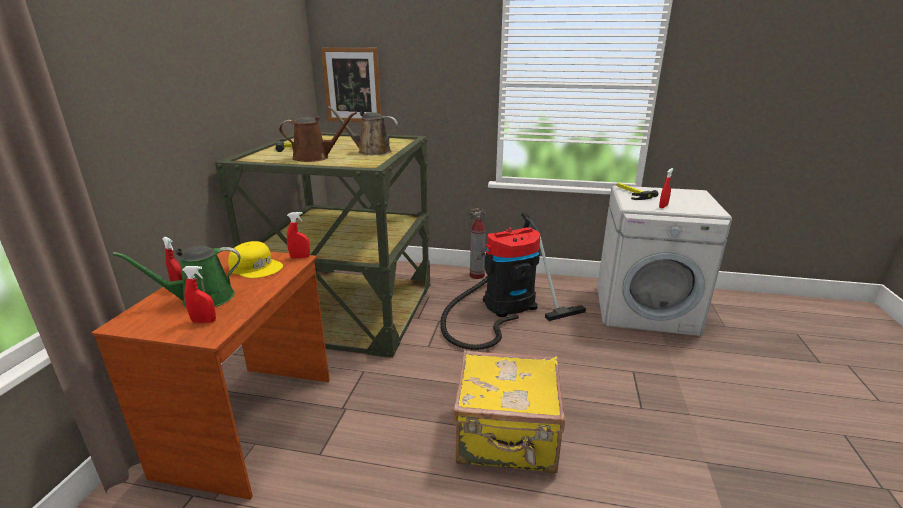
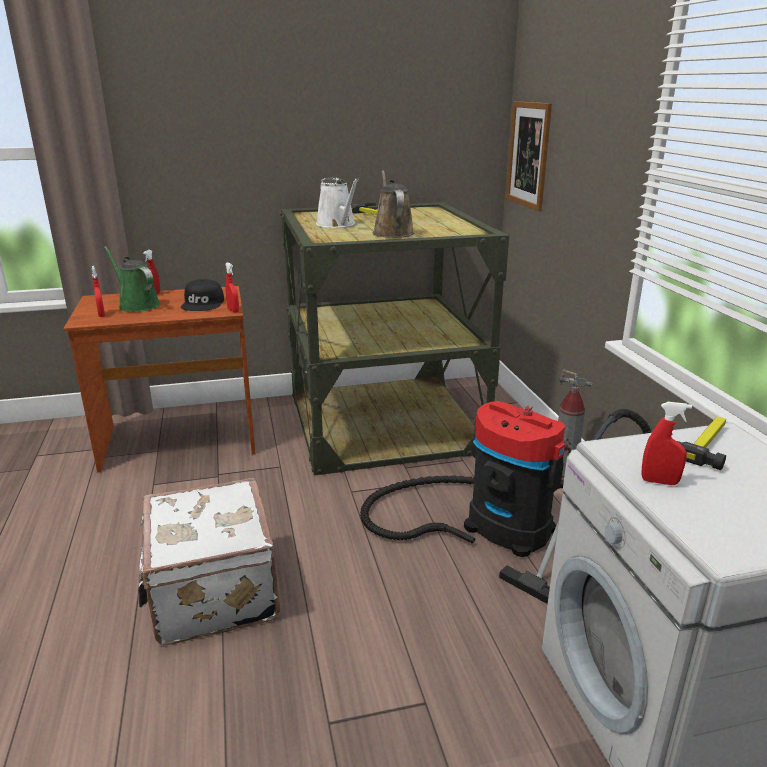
camera: 65 degrees right, 0 degrees up
yellow cap [228,241,283,278] -> black cap [181,279,224,311]
brown watering can [279,112,357,162] -> white watering can [316,177,359,228]
yellow suitcase [453,350,565,473] -> white suitcase [138,478,280,645]

